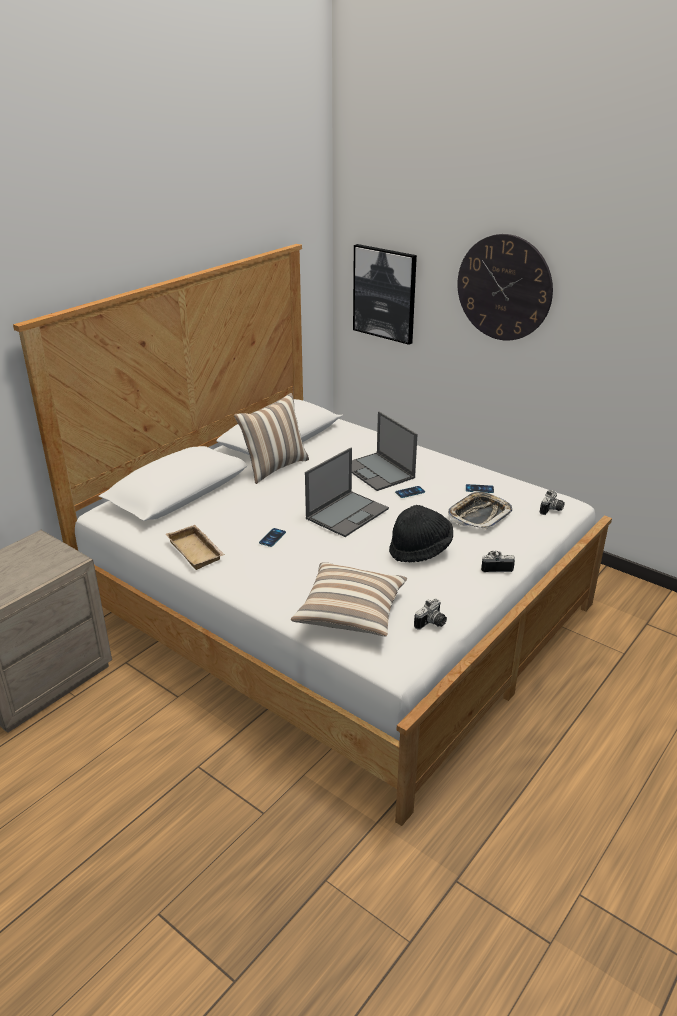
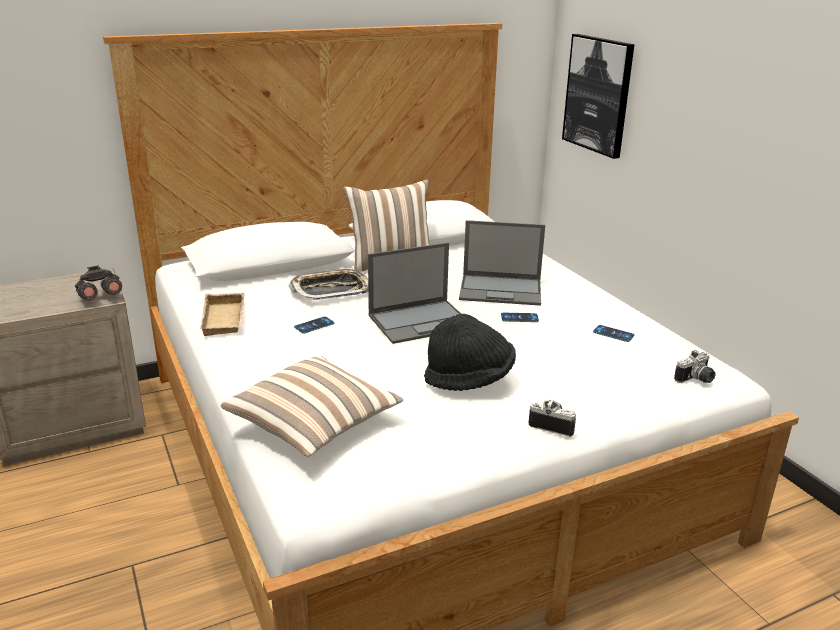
camera: 25 degrees right, 5 degrees down
laptop [352,411,417,491] -> laptop turned 75 degrees counterclockwise [459,220,545,306]
camera [414,599,447,630] -> none
tray [448,491,512,530] -> tray moved to [289,268,368,300]
wall clock [458,234,553,341] -> none
none -> grey binoculars [75,265,122,300]

